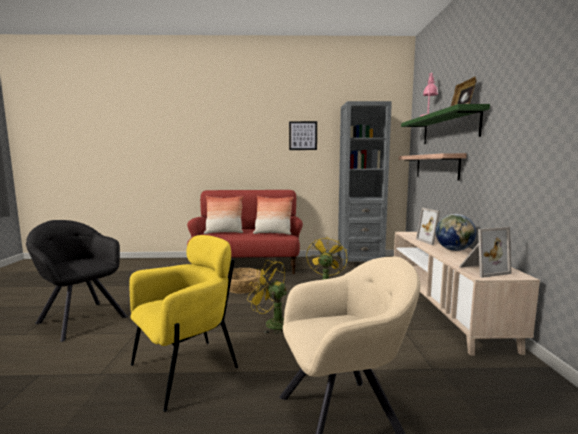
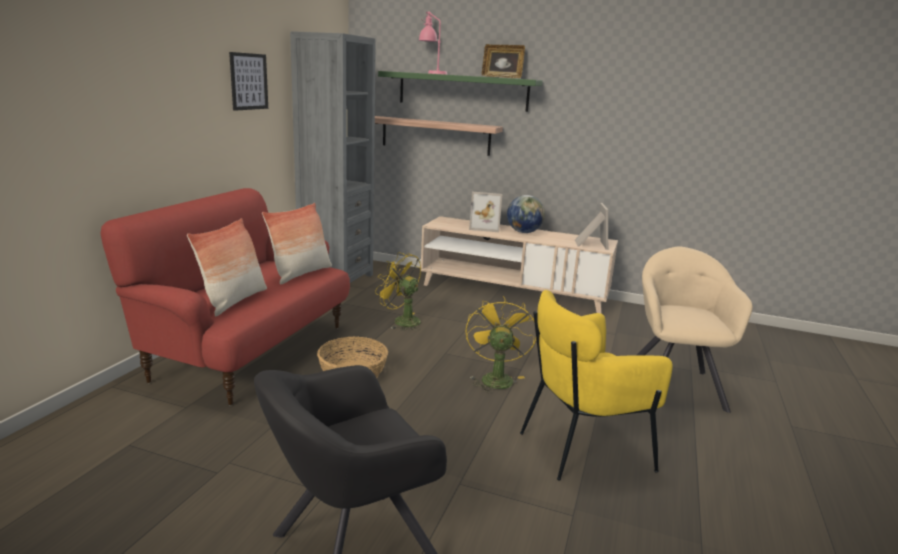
camera: 70 degrees left, 10 degrees up
yellow armchair [130,235,238,412] -> yellow armchair turned 90 degrees counterclockwise [520,290,673,481]
yellow fan [247,260,287,334] -> yellow fan turned 135 degrees clockwise [465,296,536,393]

